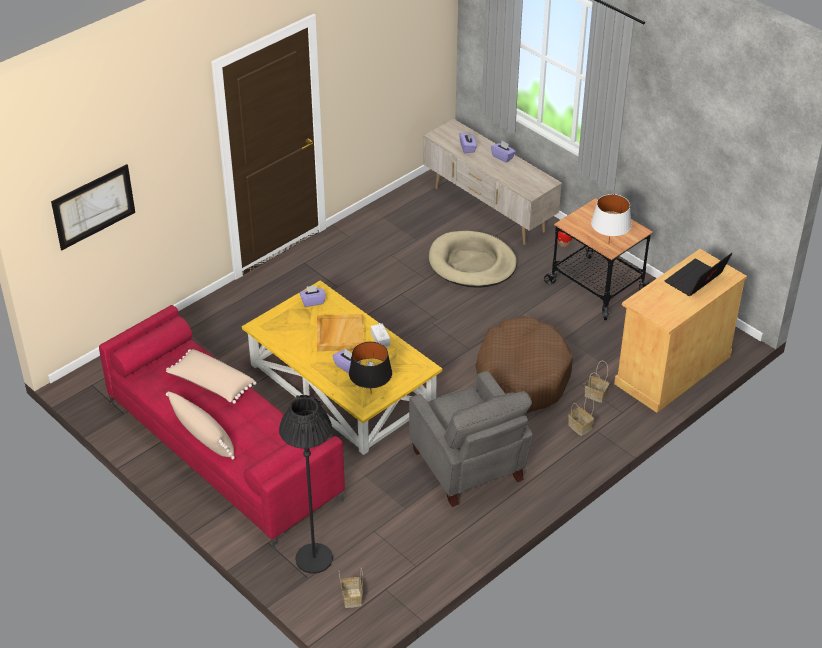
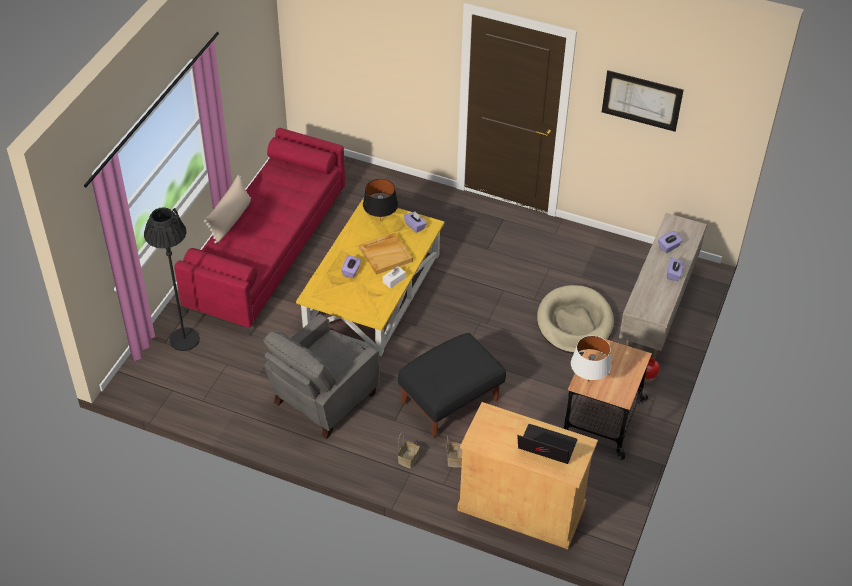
camera: 65 degrees right, 5 degrees up
picture [51,164,135,250] -> picture moved to [602,70,684,132]
beige pillow [166,349,257,404] -> none
basket [339,567,363,608] -> none
black table lamp [349,342,392,388] -> black table lamp moved to [363,179,398,222]
brown dog bed [475,316,573,413] -> black ottoman [398,333,506,437]

